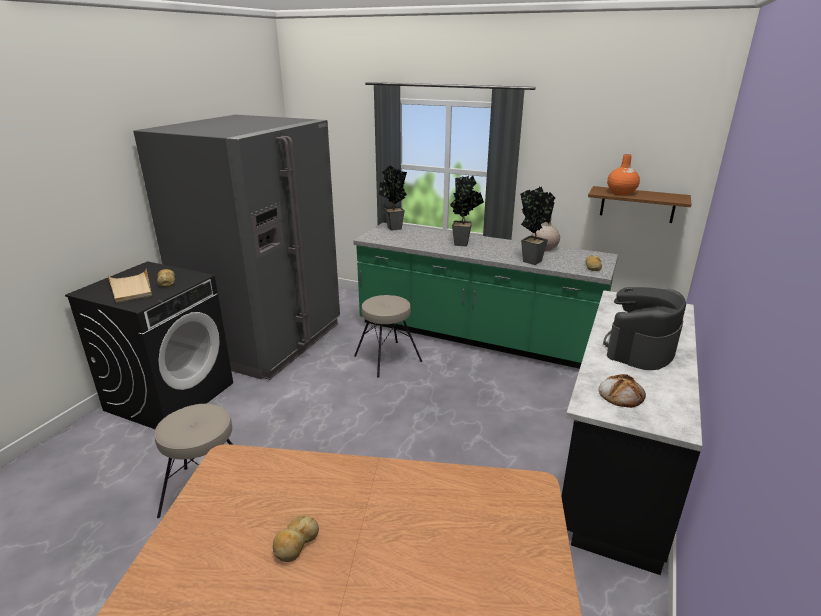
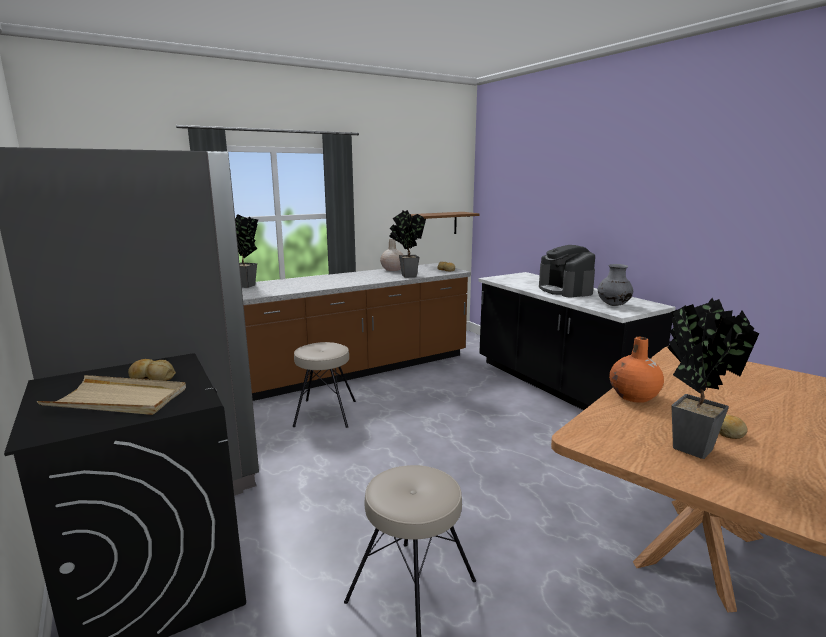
camera: 55 degrees left, 10 degrees down
green counter [353,223,618,369] -> brown counter [242,263,471,401]
potted plant [450,176,484,246] -> potted plant moved to [668,298,759,459]
bread [598,374,646,408] -> grey vase [598,264,633,306]
orange vase [607,154,640,195] -> orange vase moved to [609,337,664,403]

